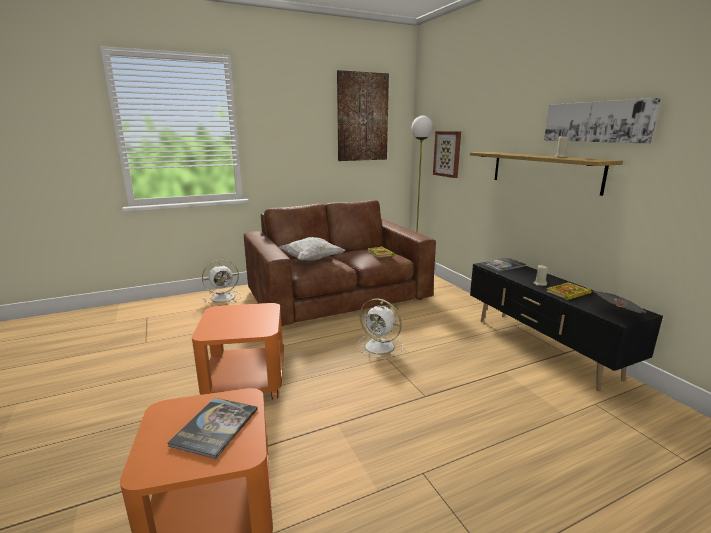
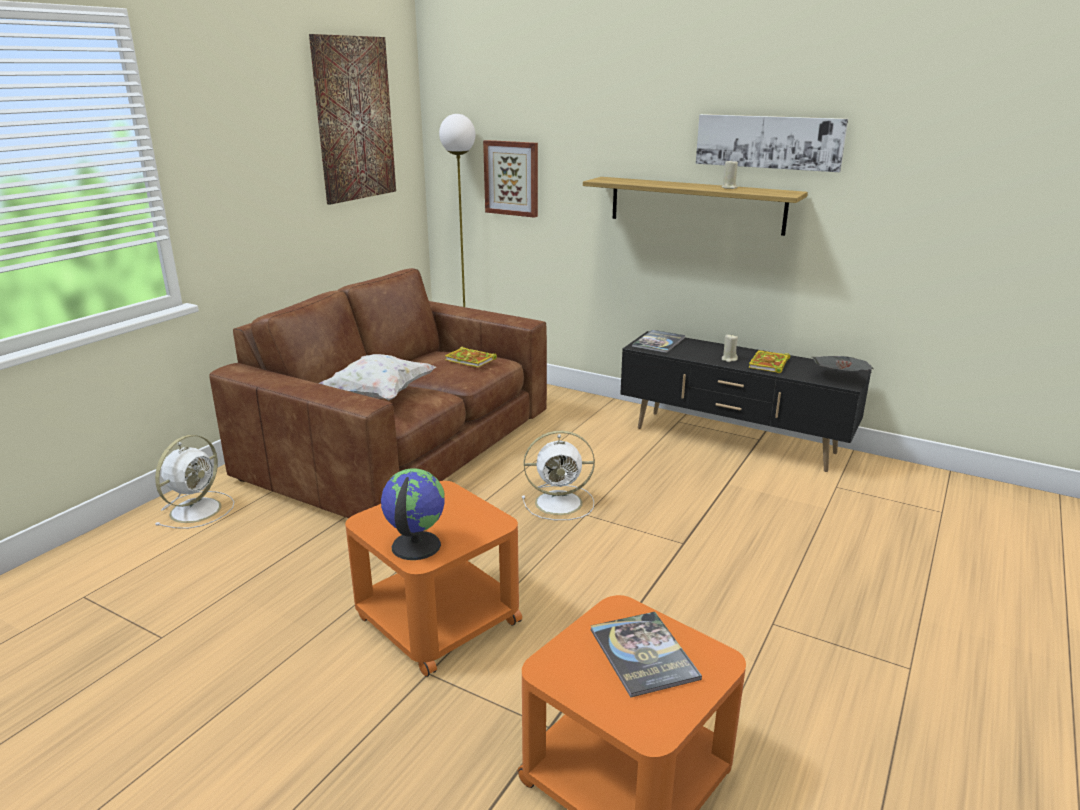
camera: 35 degrees left, 5 degrees up
none -> globe [381,468,445,560]

